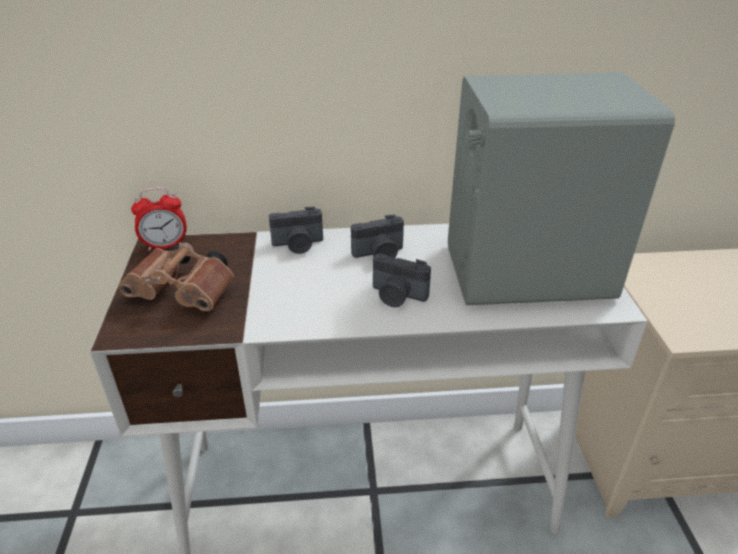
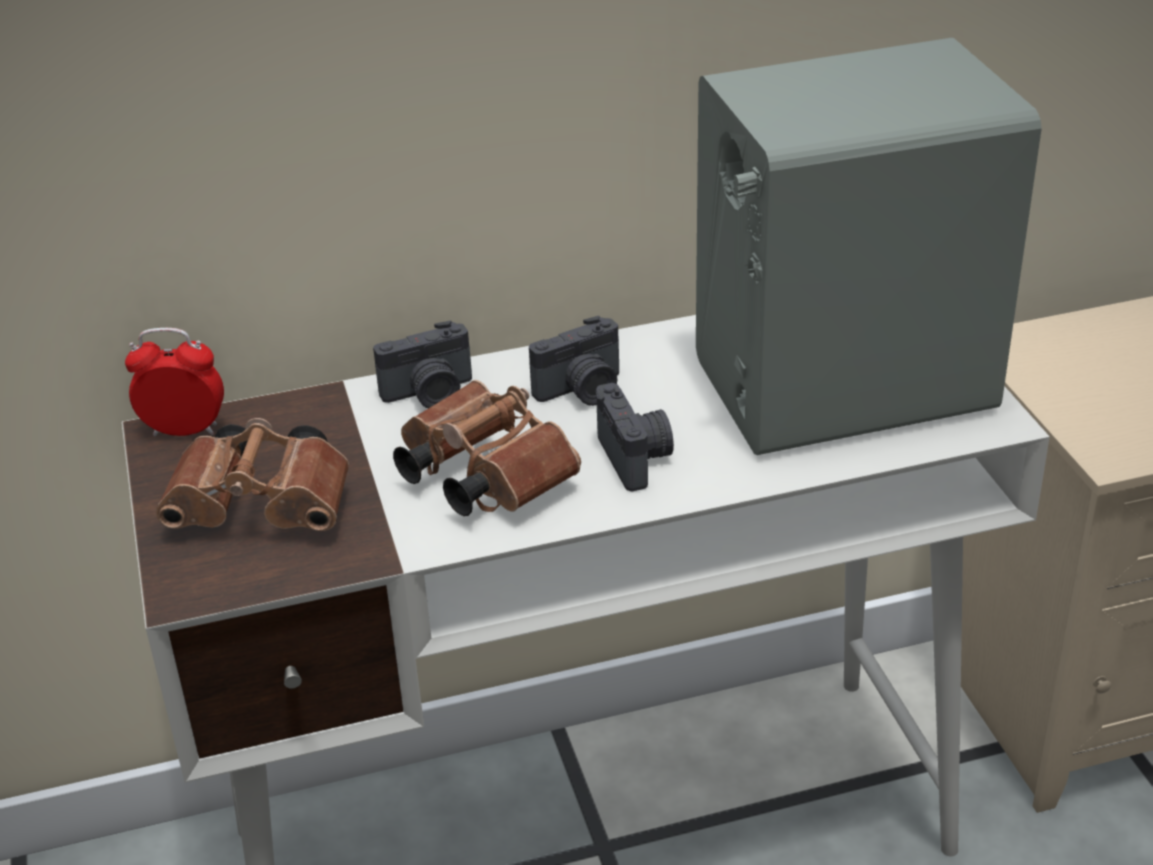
camera: 10 degrees left, 0 degrees up
alarm clock [131,187,187,251] -> alarm clock turned 150 degrees counterclockwise [125,328,224,436]
camera [373,253,431,307] -> camera turned 120 degrees counterclockwise [596,383,674,491]
none -> brown binoculars [393,380,581,516]

